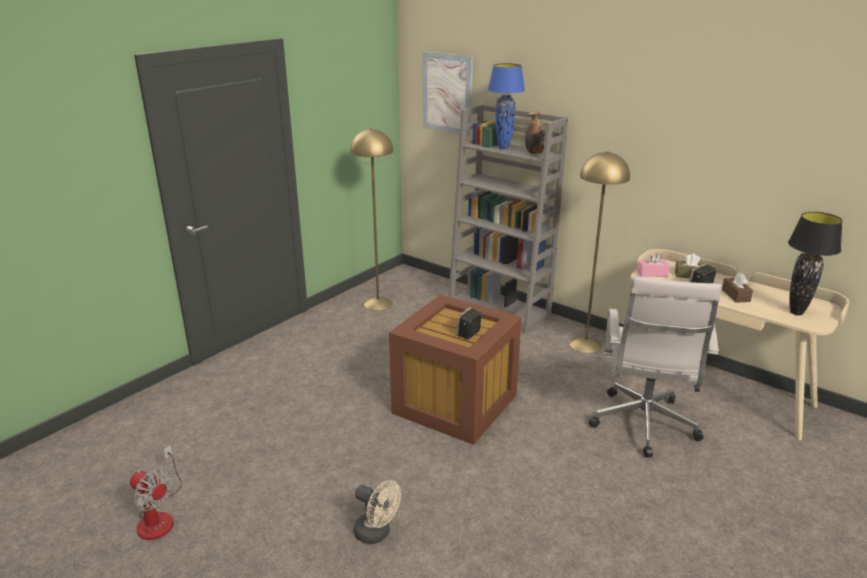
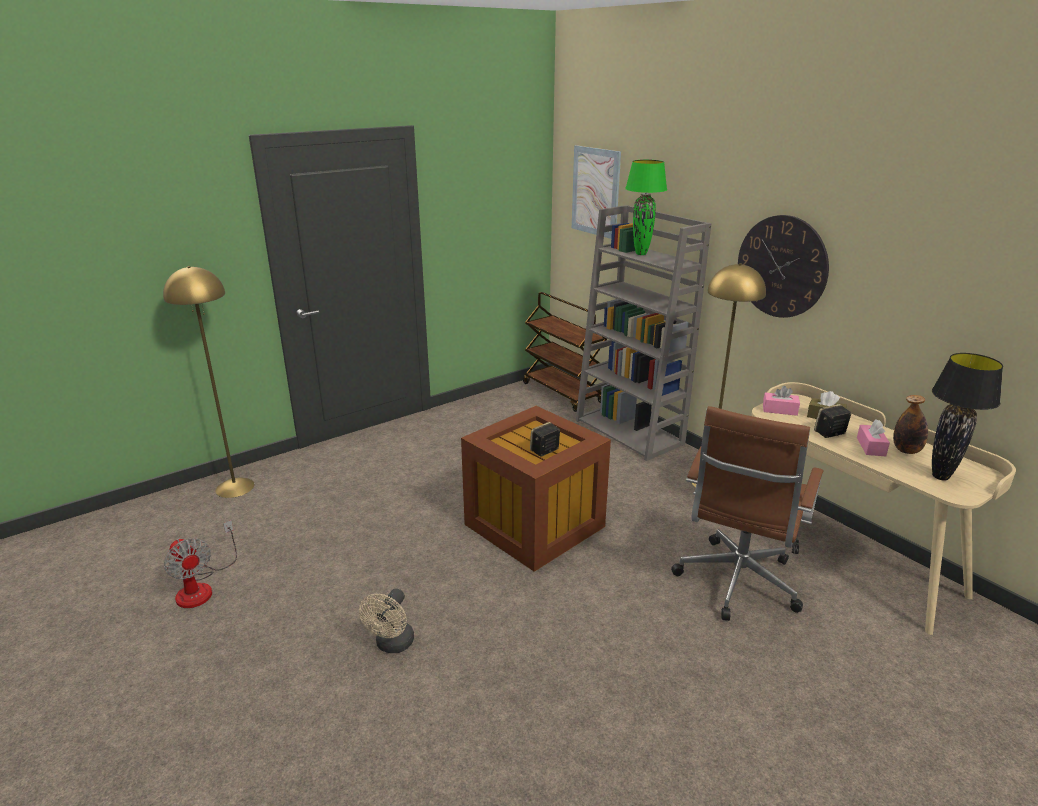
camera: 15 degrees right, 0 degrees up
yellow floor lamp [350,128,394,310] -> yellow floor lamp moved to [163,266,255,498]
beige fan [354,480,401,544] -> beige fan turned 60 degrees clockwise [359,588,414,653]
blue table lamp [488,63,525,149] -> green table lamp [625,160,667,255]
bottle [525,111,545,154] -> bottle moved to [893,395,928,454]
white office chair [589,276,722,458] -> brown office chair [671,406,824,621]
brown tissue box [722,272,753,303] -> pink tissue box [857,419,890,456]
none -> brown cart [523,292,607,412]
none -> wall clock [738,215,829,318]

